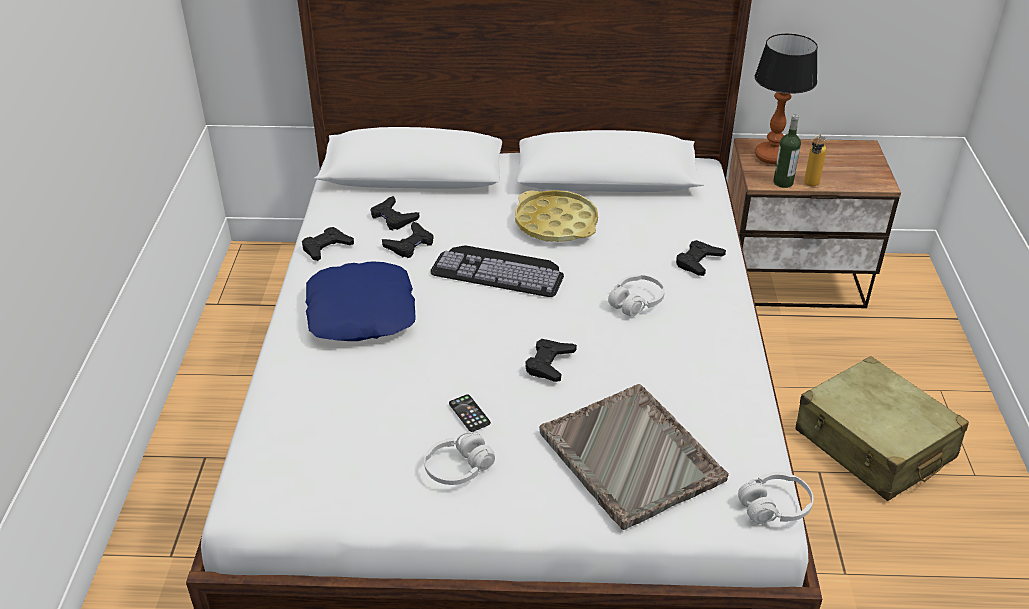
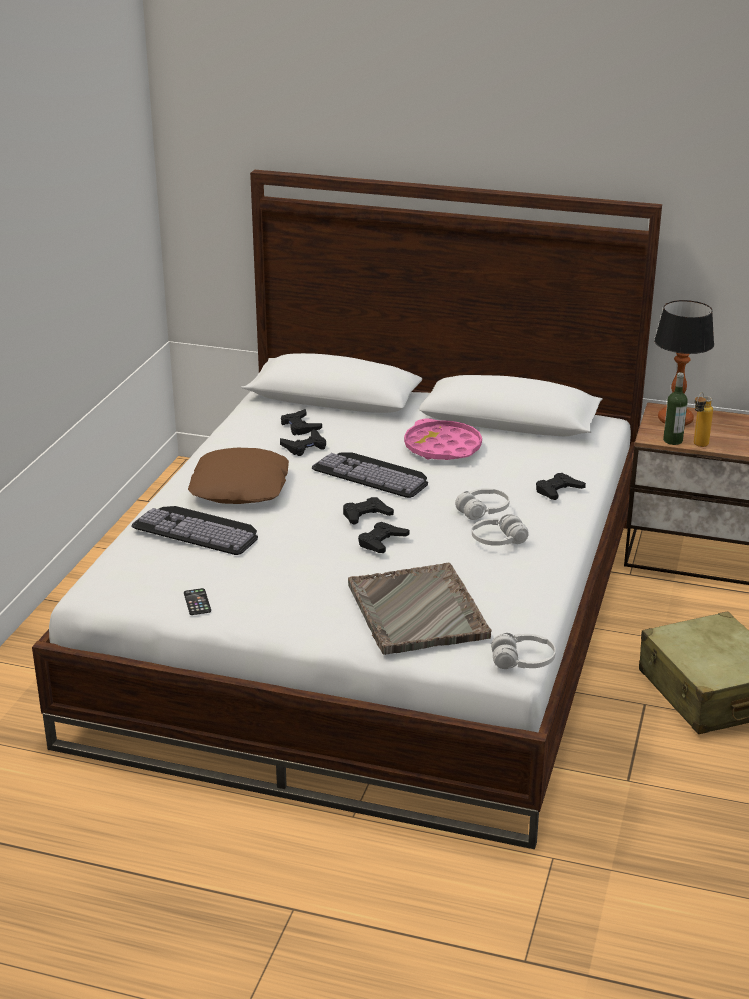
camera: 15 degrees right, 10 degrees down
black game controller [302,227,354,261] -> black game controller moved to [343,497,394,525]
blue pillow [305,262,416,341] -> brown pillow [188,448,289,504]
white headphones [424,432,495,485] -> white headphones moved to [472,514,529,546]
phone [449,394,491,432] -> phone moved to [184,588,211,615]
yellow tray [515,190,598,242] -> pink tray [404,419,482,460]
none -> keyboard [131,506,258,555]

